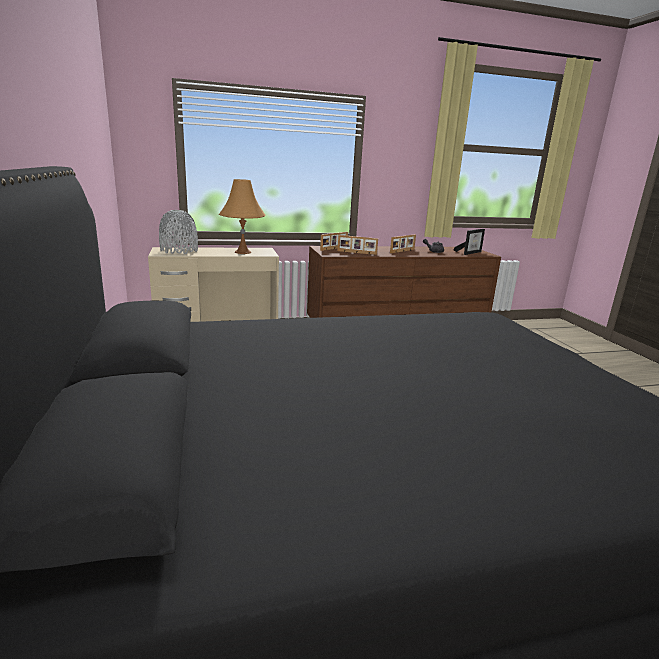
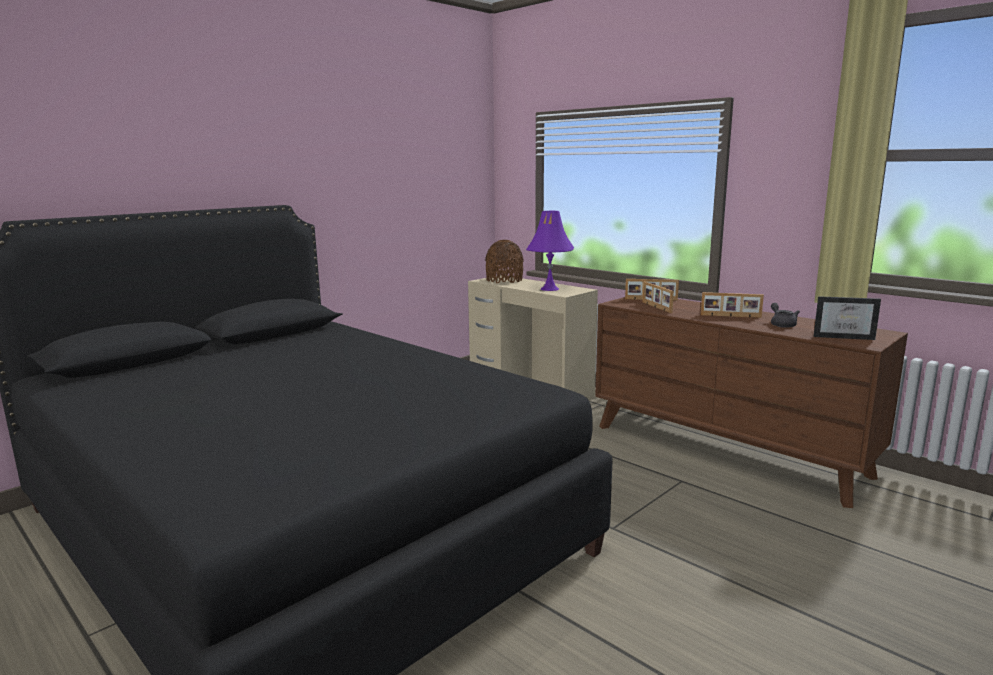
camera: 60 degrees right, 5 degrees down
grey vase [159,210,198,254] -> brown vase [485,240,524,283]
orange table lamp [219,179,266,254] -> purple table lamp [526,211,574,291]

